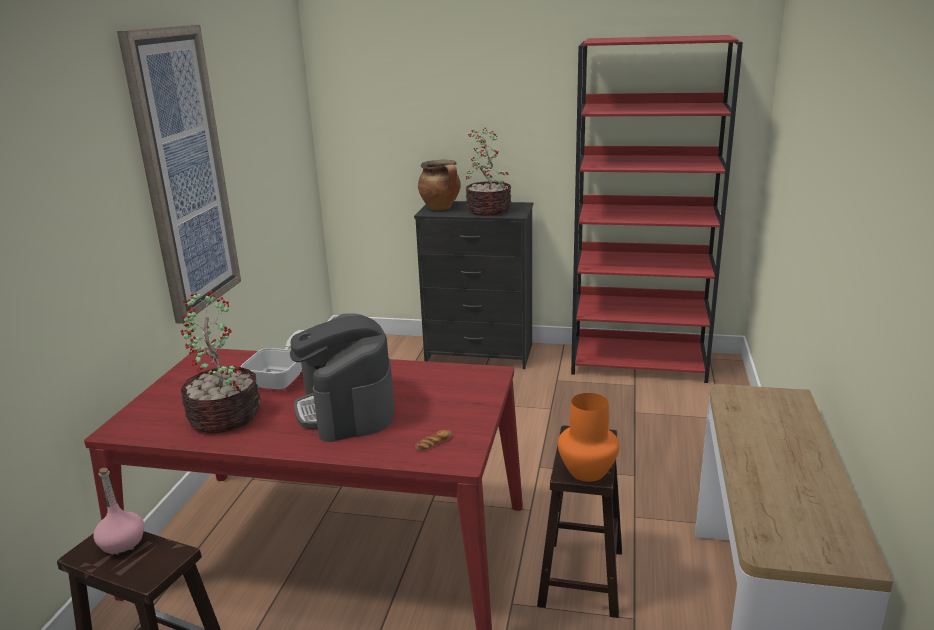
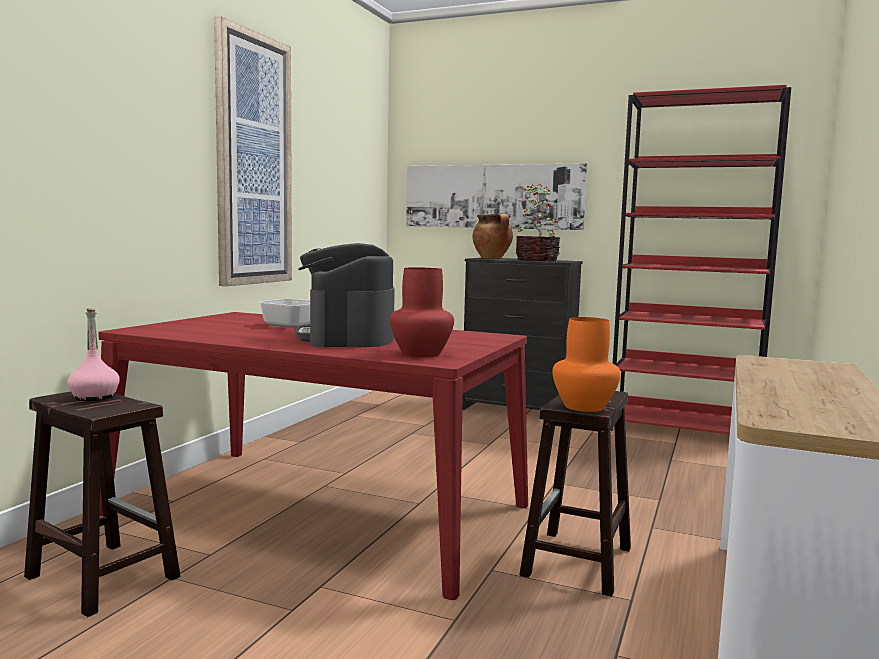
camera: 10 degrees right, 15 degrees down
potted plant [180,290,261,434] -> none
bread [415,430,453,451] -> red vase [390,267,454,357]
none -> picture [406,163,587,230]

